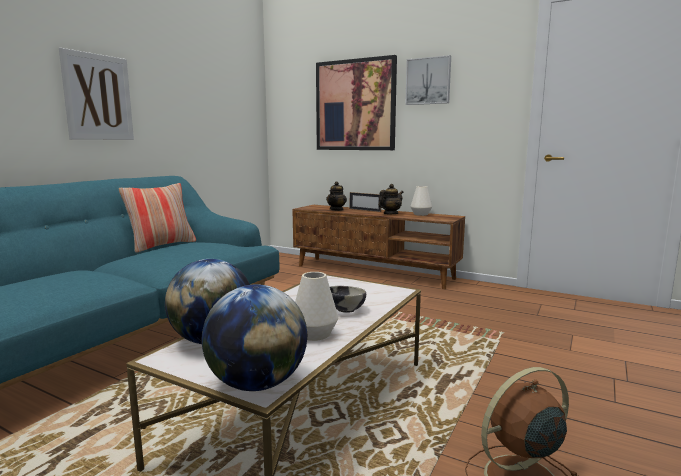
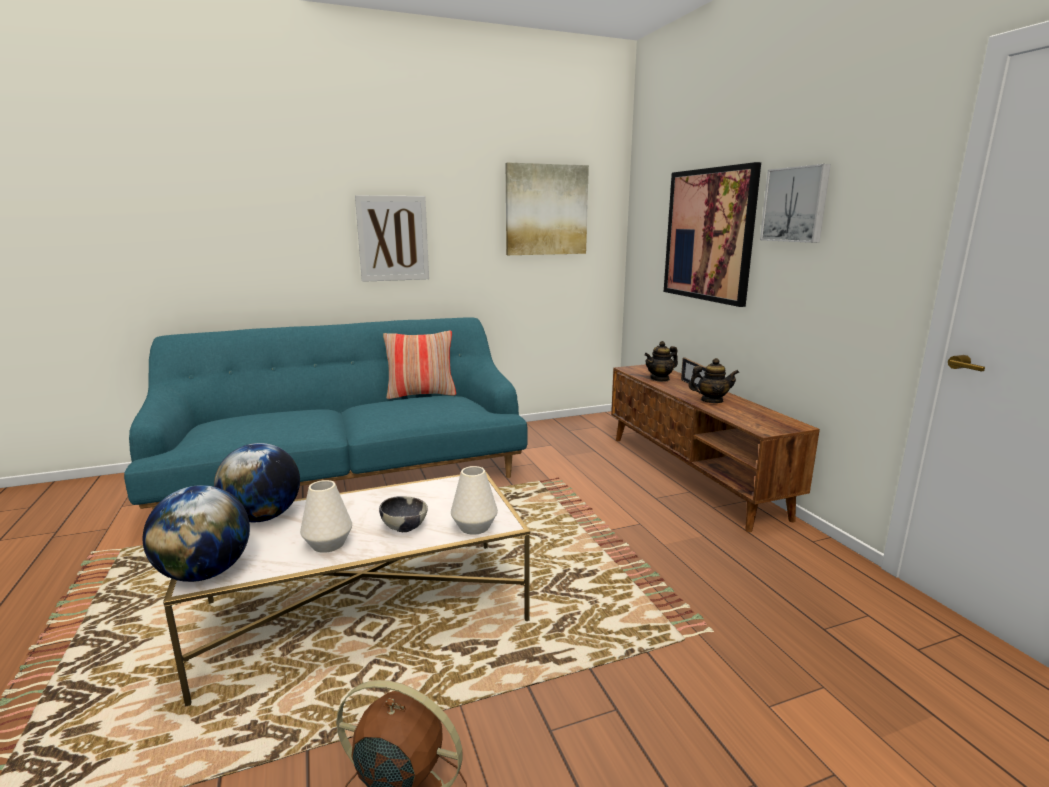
camera: 40 degrees right, 5 degrees up
white vase [411,186,432,216] -> white vase moved to [451,466,498,535]
none -> picture [506,162,589,255]

